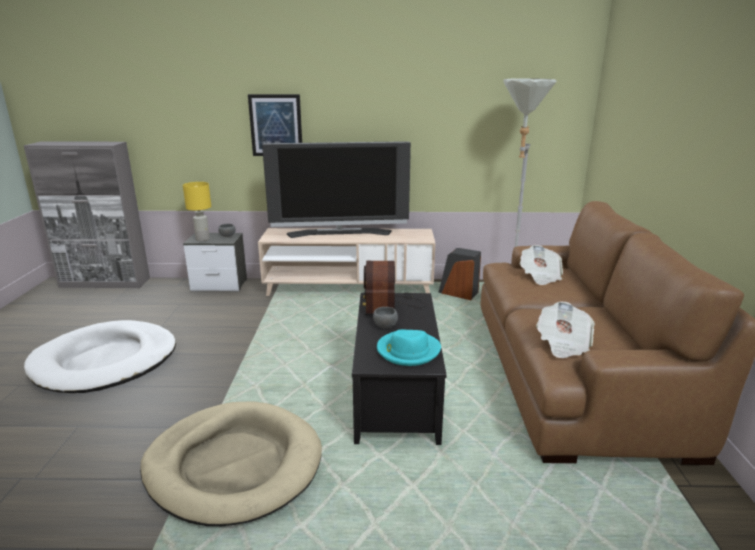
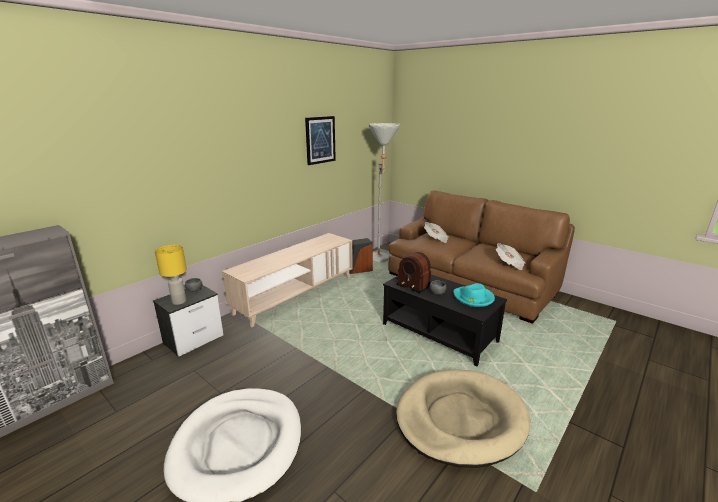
camera: 50 degrees left, 0 degrees up
picture [248,94,302,156] -> picture moved to [305,116,336,165]
television [262,141,411,238] -> none

